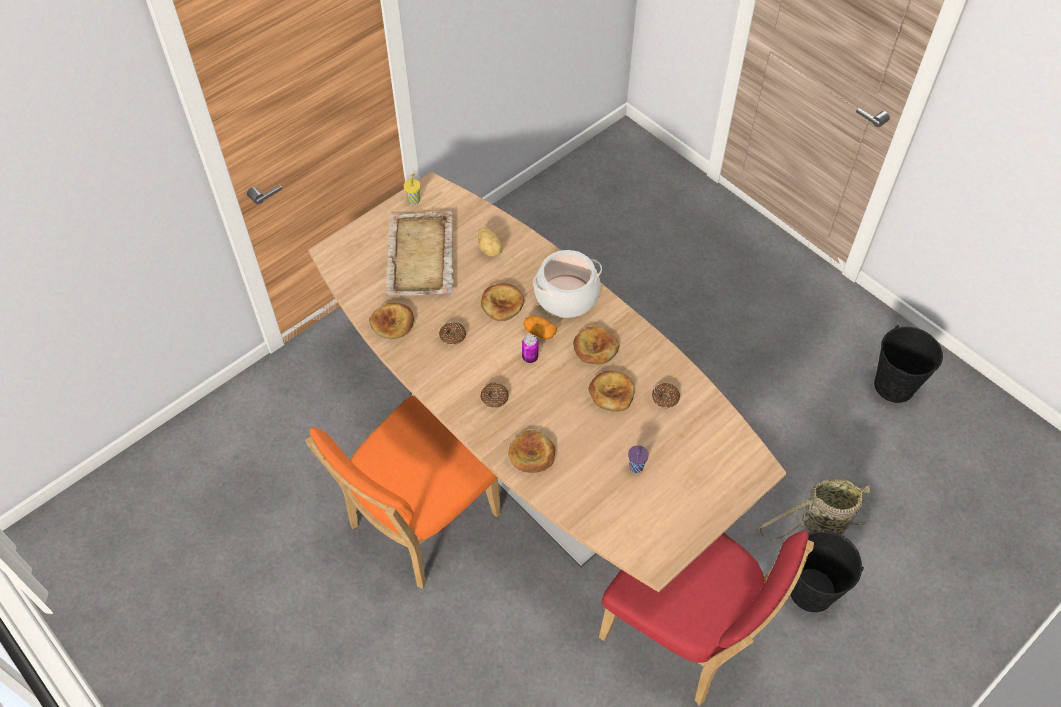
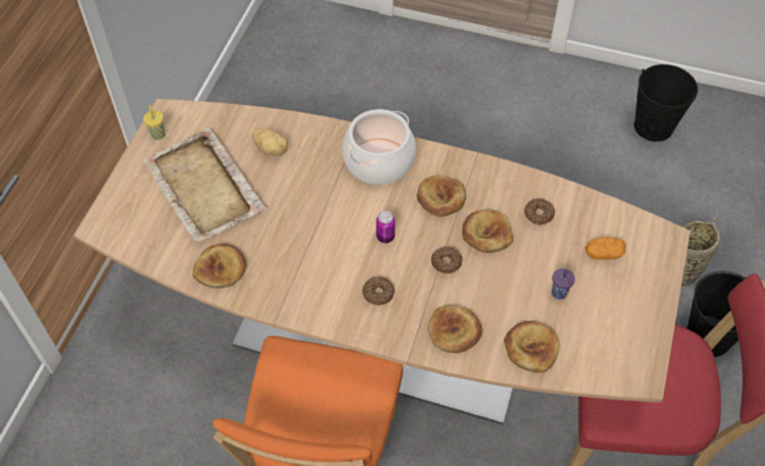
camera: 30 degrees left, 0 degrees up
donut [439,322,466,345] -> donut moved to [431,246,462,274]
bread [481,283,524,321] -> bread moved to [504,321,559,373]
potato [523,316,557,339] -> potato moved to [585,237,626,259]

